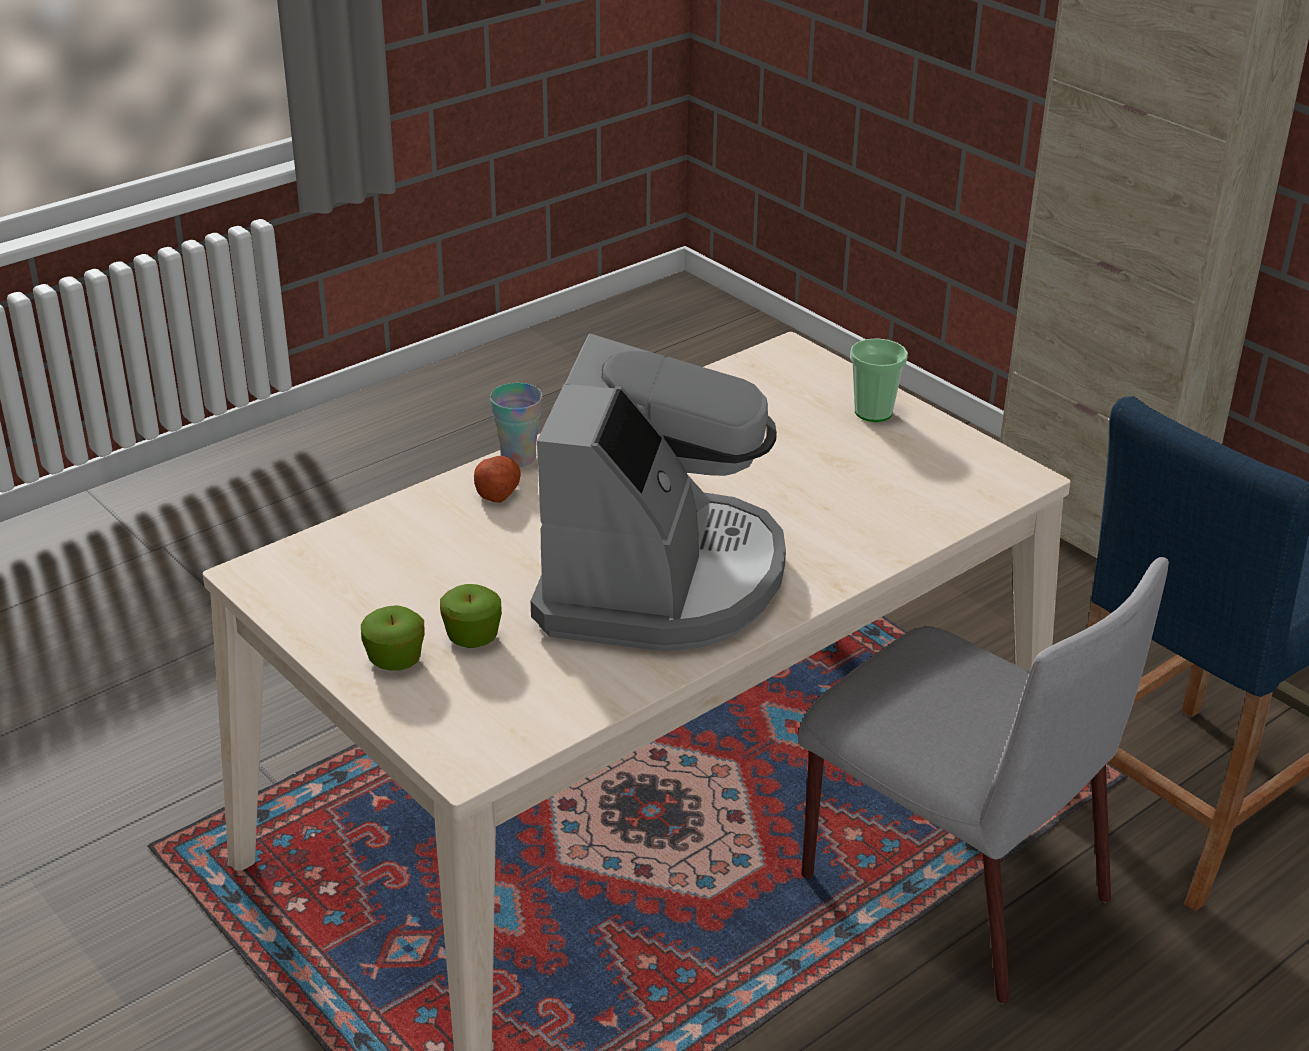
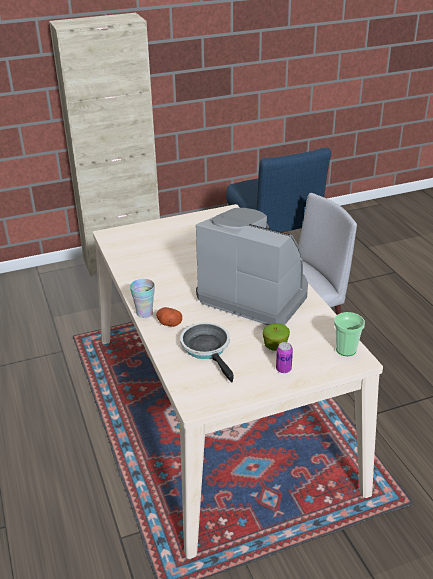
camera: 70 degrees left, 0 degrees up
apple [361,605,425,671] -> can [276,342,293,373]
cup [850,338,908,422] -> cup moved to [334,312,365,356]
none -> frying pan [180,323,234,383]

